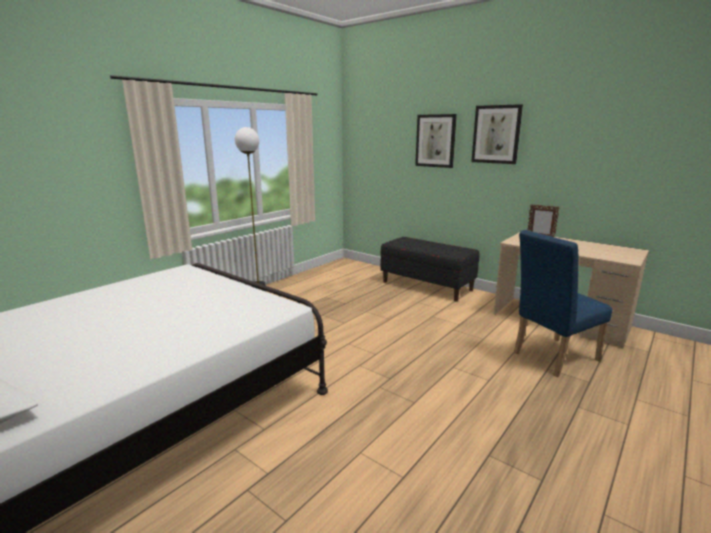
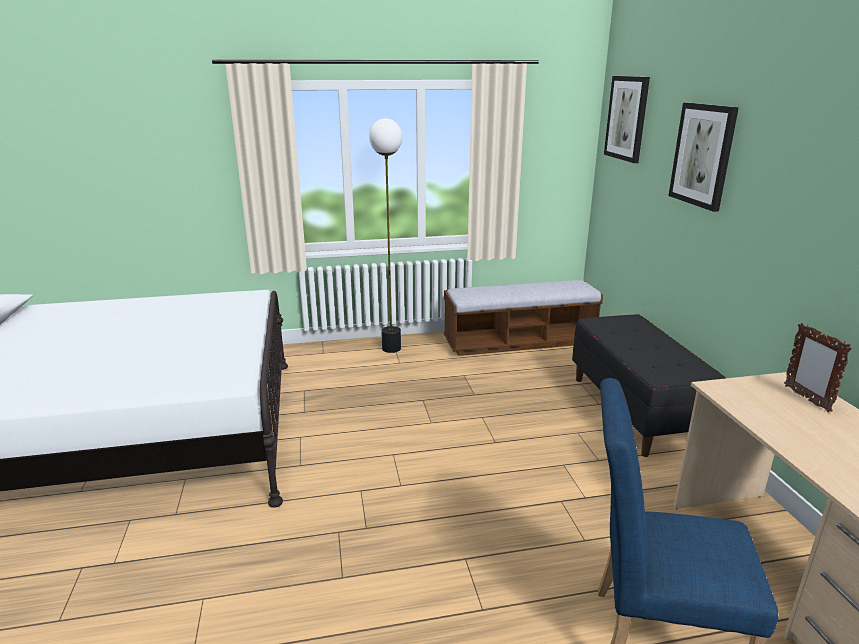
camera: 40 degrees right, 5 degrees up
picture [471,104,523,164] -> picture moved to [604,76,650,163]
none -> bench [443,280,603,356]

